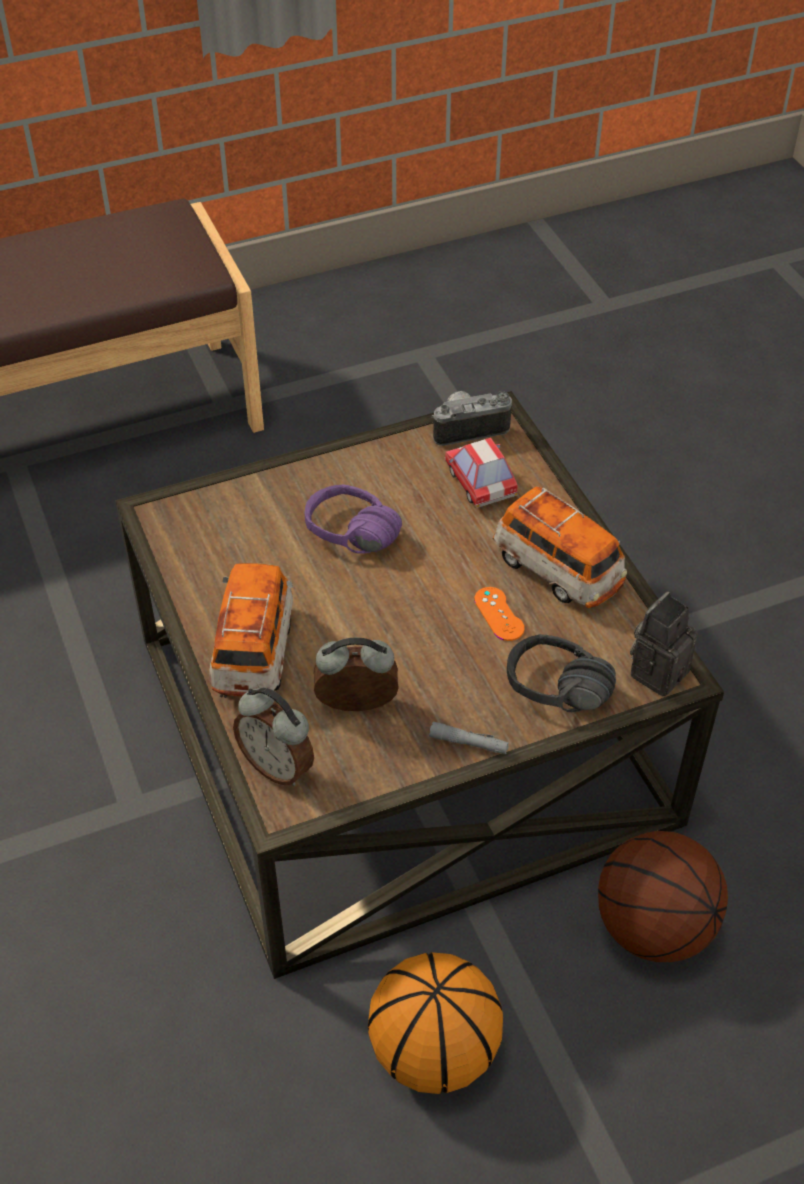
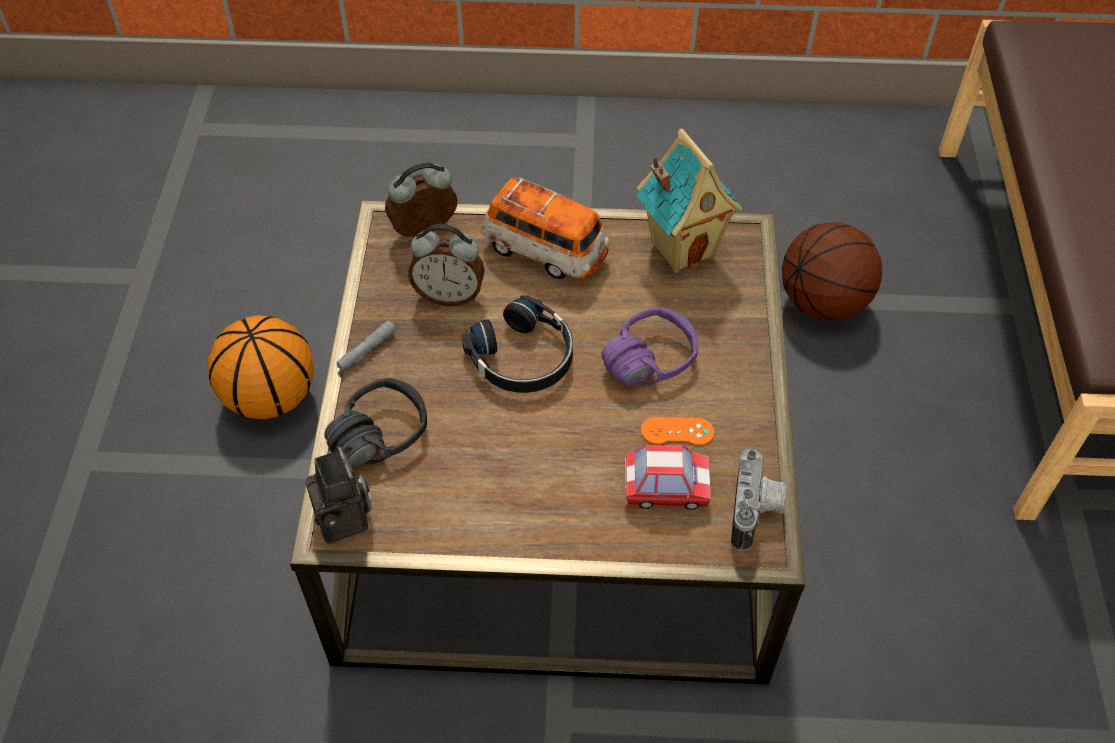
camera: 115 degrees right, 5 degrees up
alarm clock [314,637,399,711] -> alarm clock turned 75 degrees clockwise [408,224,485,306]
orange game controller [474,587,524,641] -> orange game controller moved to [641,417,714,446]
toy car [493,486,627,608] -> none
basketball [598,831,728,962] -> basketball moved to [782,222,882,321]
none -> black headphones [461,295,573,393]
none -> toy house [636,129,742,273]

